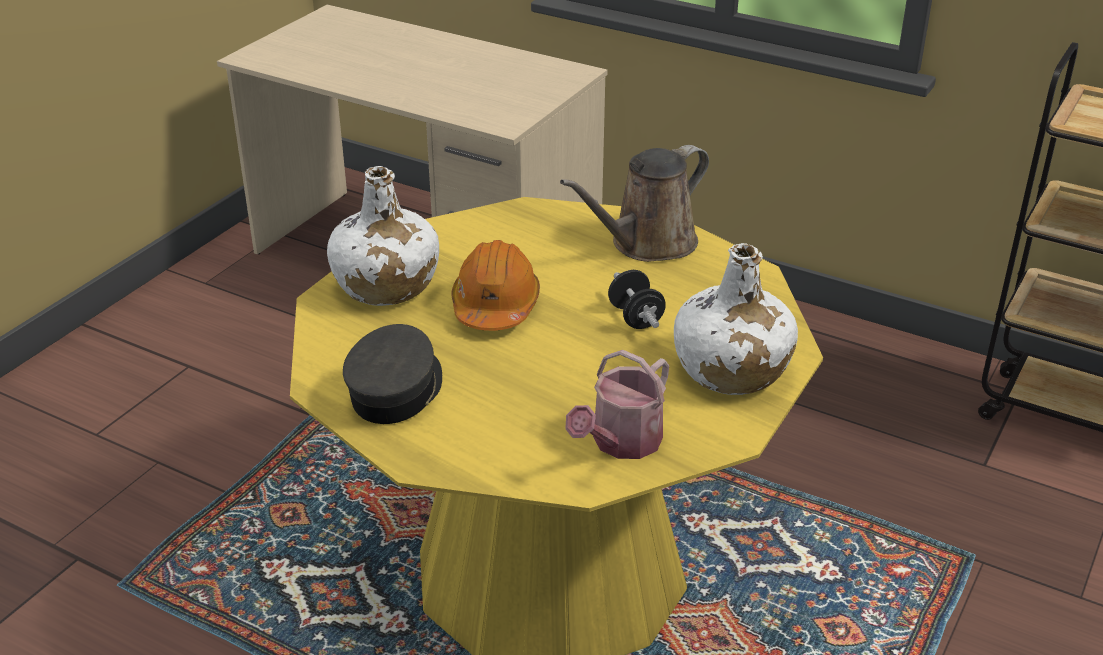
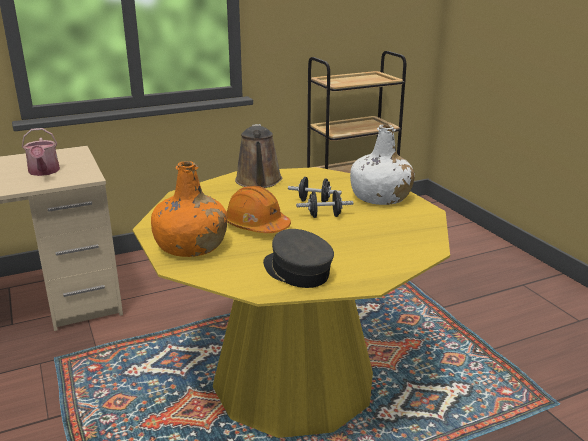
camera: 55 degrees left, 10 degrees down
white bottle [327,166,439,306] -> orange bottle [151,161,228,257]
watering can [565,350,669,459] -> watering can moved to [22,128,60,176]
none -> black dumbbell [296,191,354,218]

